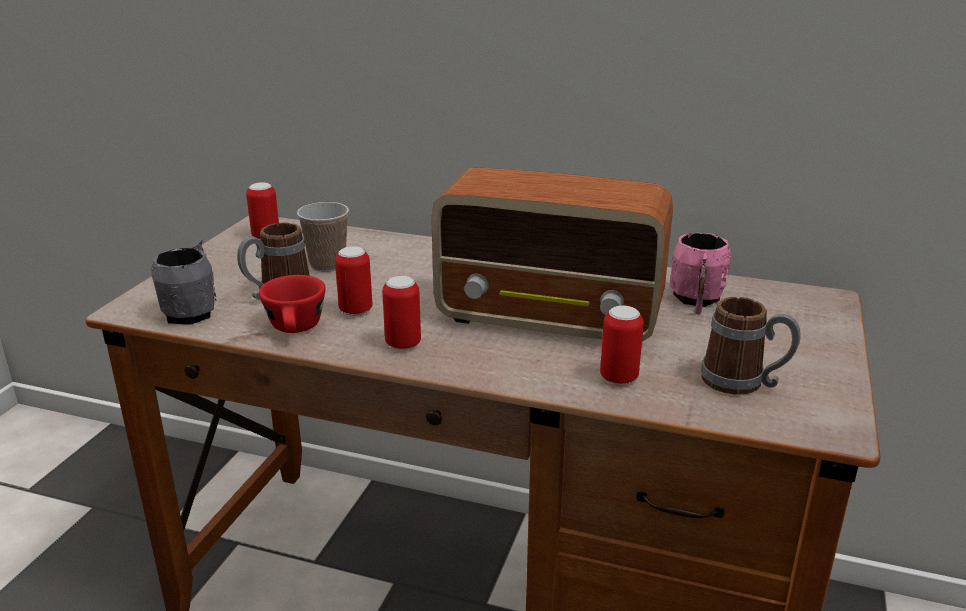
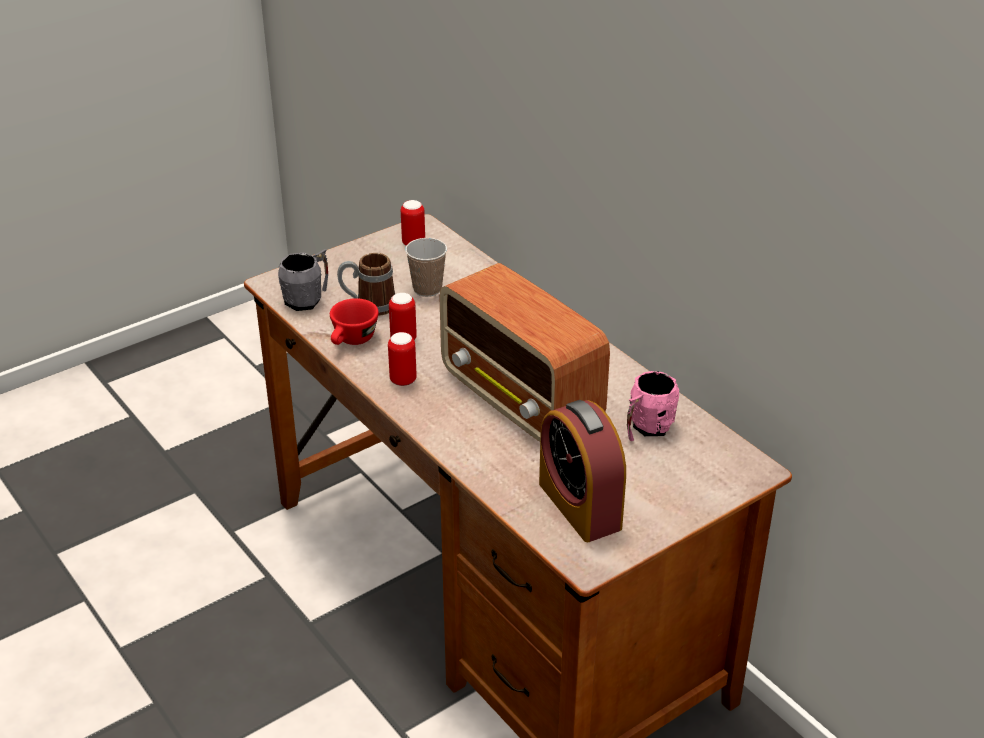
camera: 35 degrees right, 10 degrees up
can [600,306,644,385] -> none
mug [701,297,801,395] -> alarm clock [539,400,626,542]

